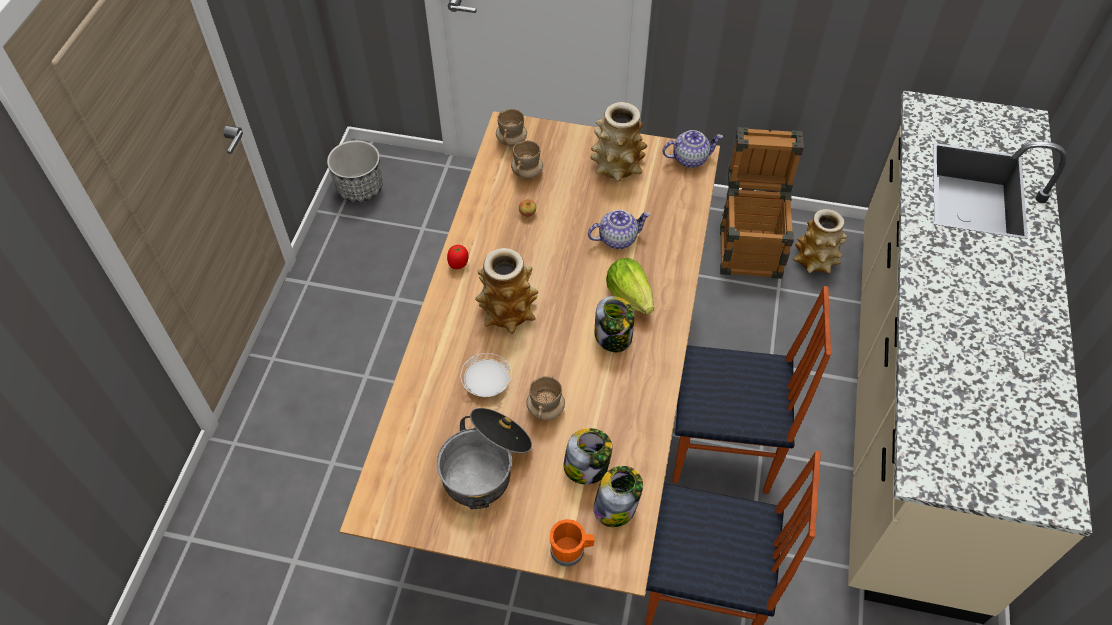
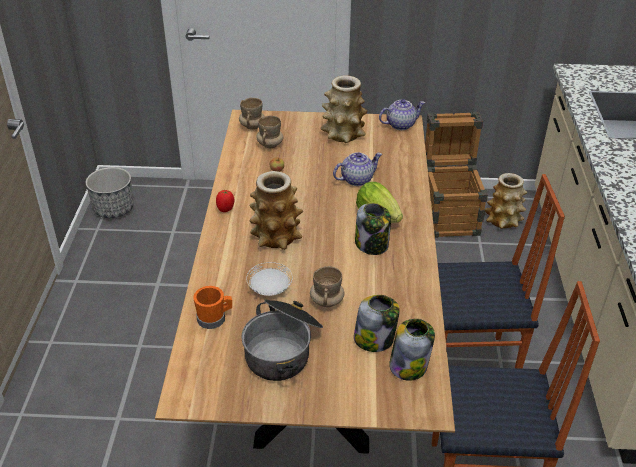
camera: 10 degrees left, 15 degrees down
orange mug [549,519,595,567] -> orange mug moved to [193,286,232,329]

